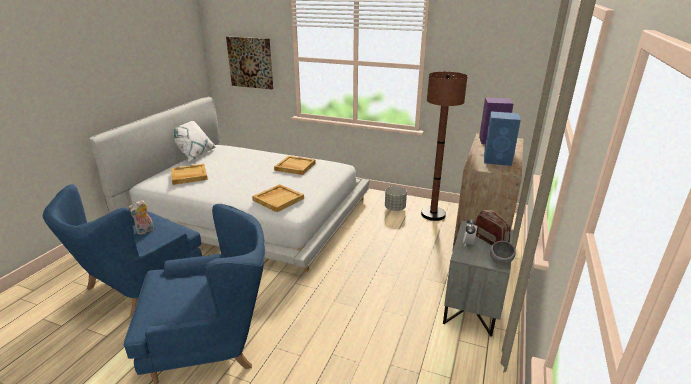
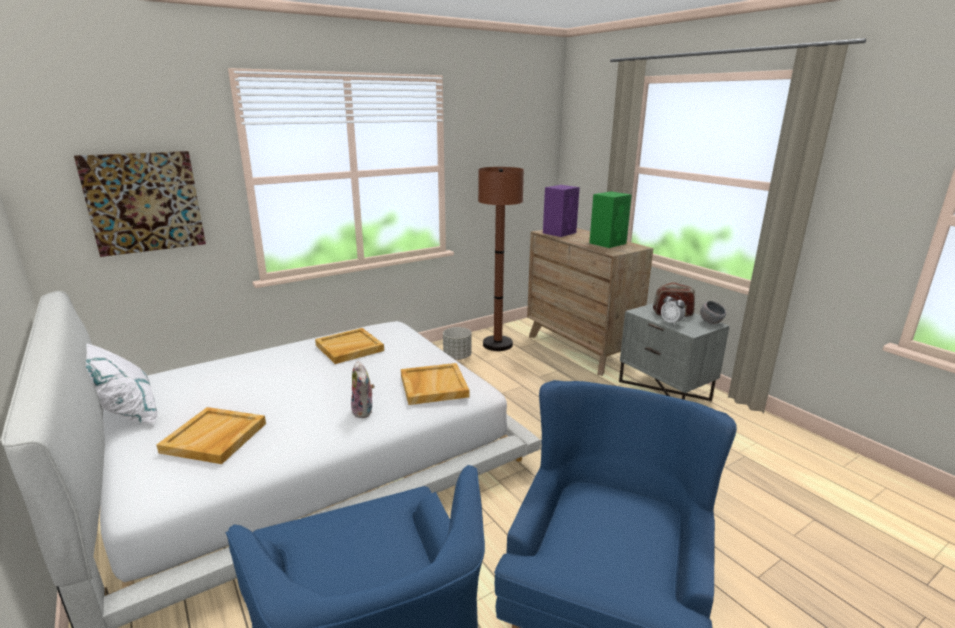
camera: 55 degrees left, 5 degrees down
plush toy [130,200,154,235] -> plush toy moved to [351,361,375,418]
blue speaker [484,111,521,166] -> green speaker [589,192,632,248]

